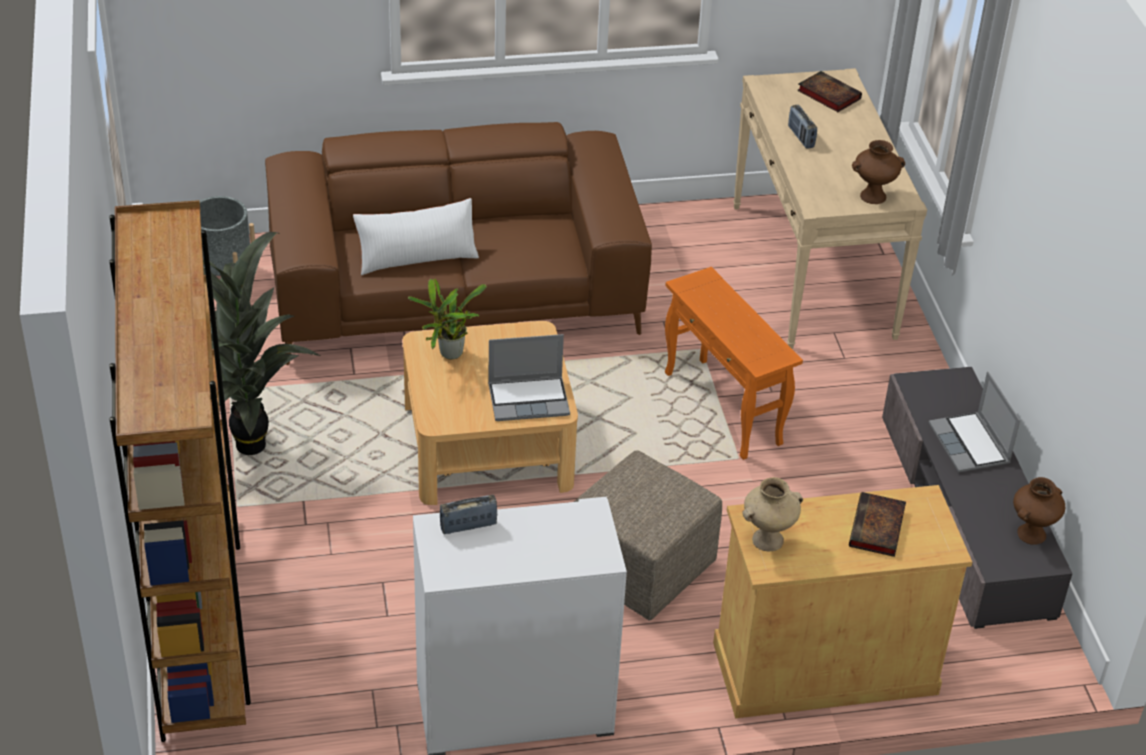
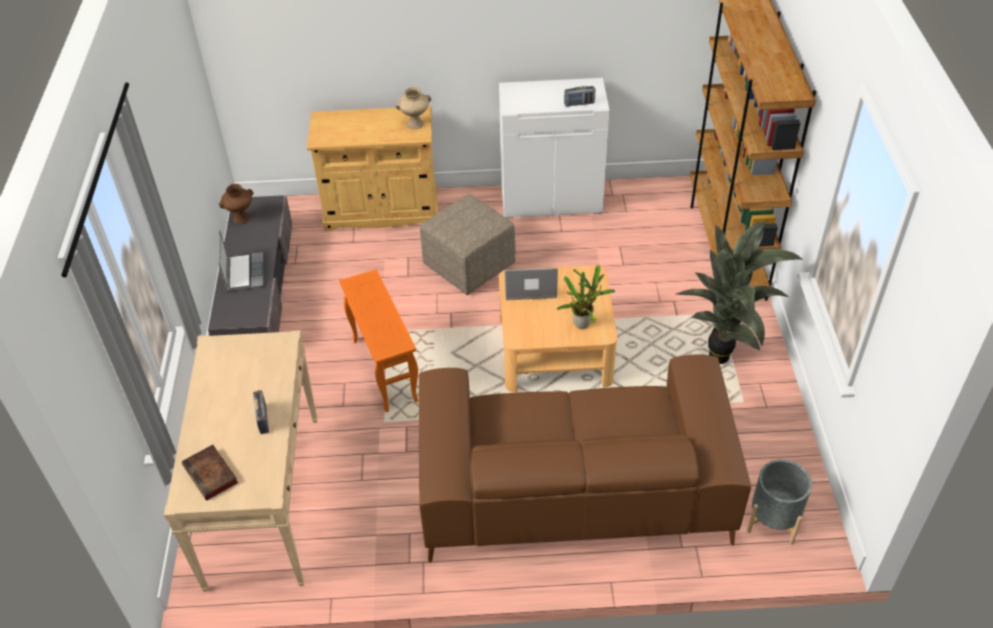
camera: 170 degrees left, 5 degrees up
white pillow [353,198,479,275] -> none
book [849,492,906,557] -> none
brown vase [852,140,905,204] -> none

